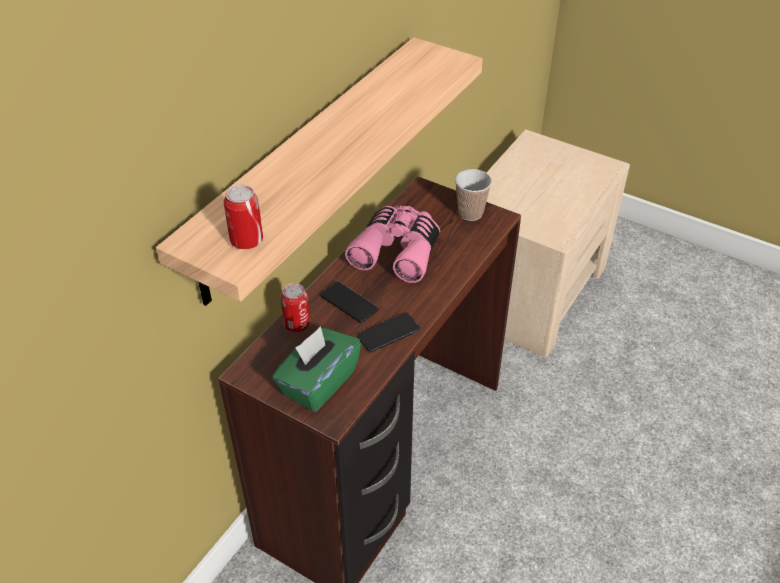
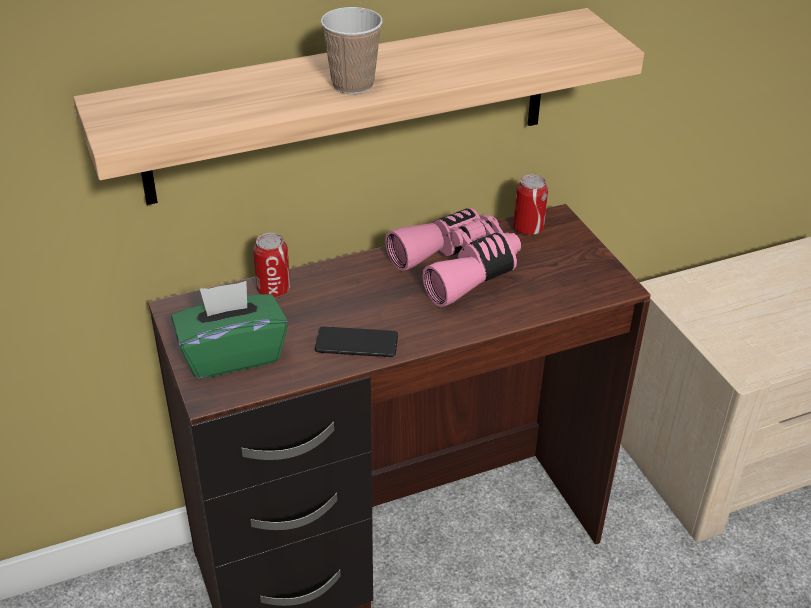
camera: 35 degrees right, 5 degrees down
can [224,185,263,249] -> can moved to [513,174,548,235]
phone [320,282,379,323] -> none
cup [455,169,492,221] -> cup moved to [321,7,383,94]

